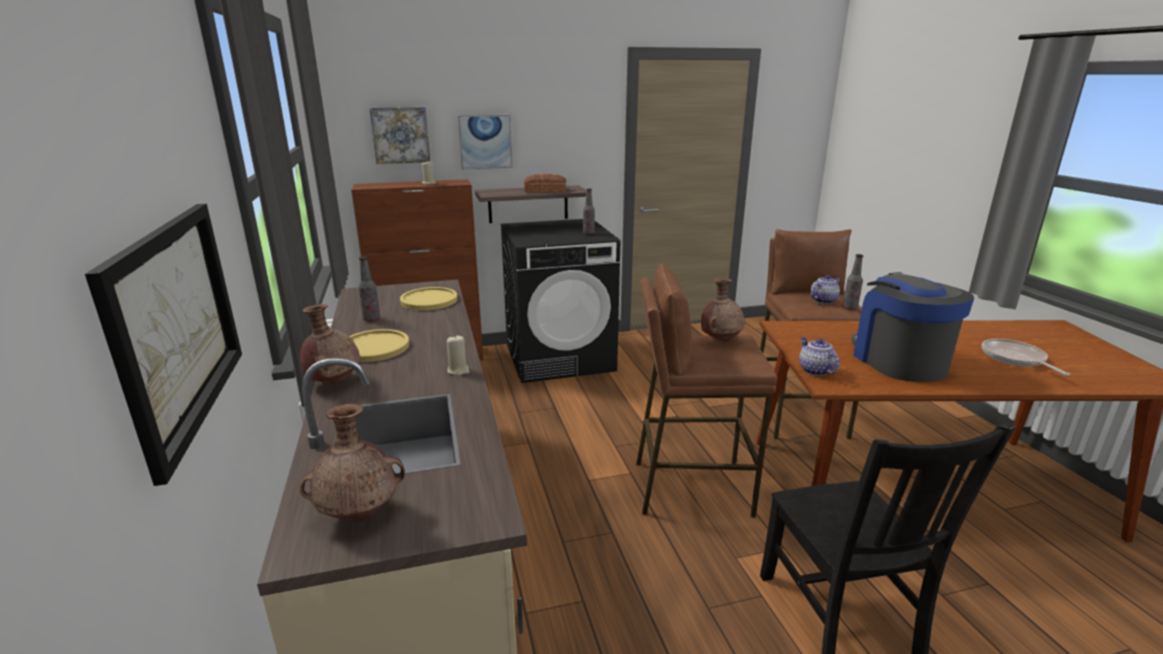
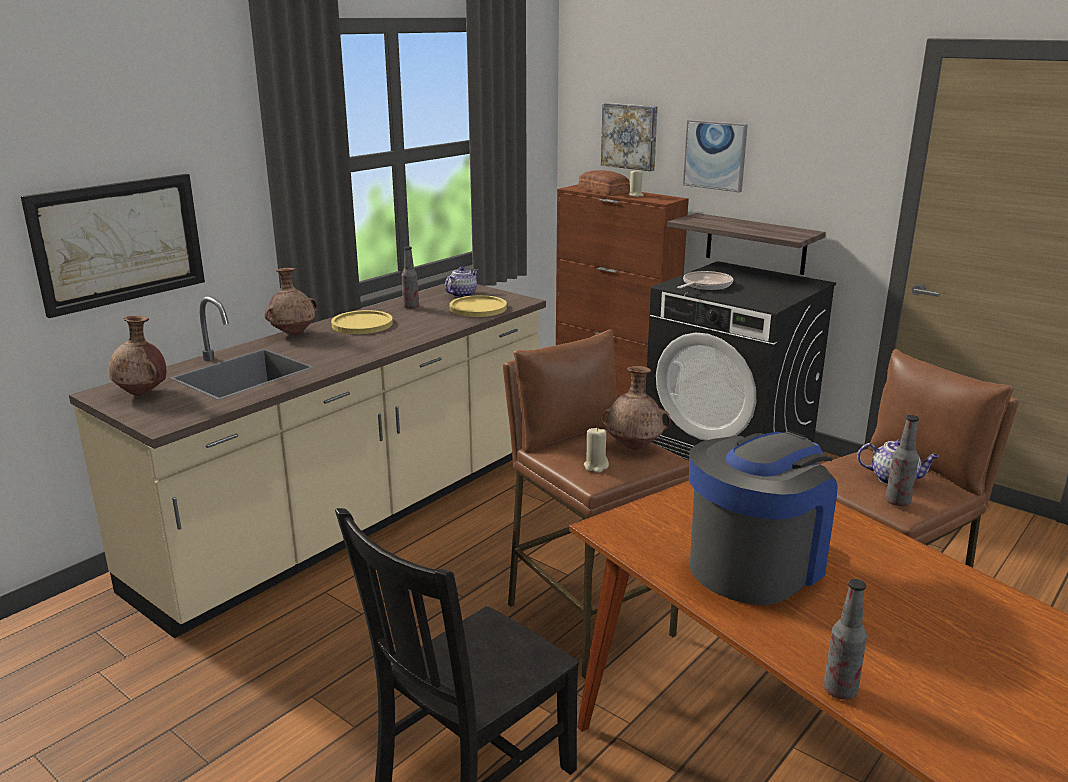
camera: 55 degrees right, 0 degrees up
beige candle [446,335,470,376] -> beige candle moved to [584,427,609,473]
bread [524,174,566,192] -> bread moved to [578,170,630,195]
bottle [583,188,595,235] -> bottle moved to [823,579,867,700]
teapot [799,337,840,376] -> teapot moved to [445,267,478,298]
frying pan [982,339,1070,376] -> frying pan moved to [677,271,733,290]

